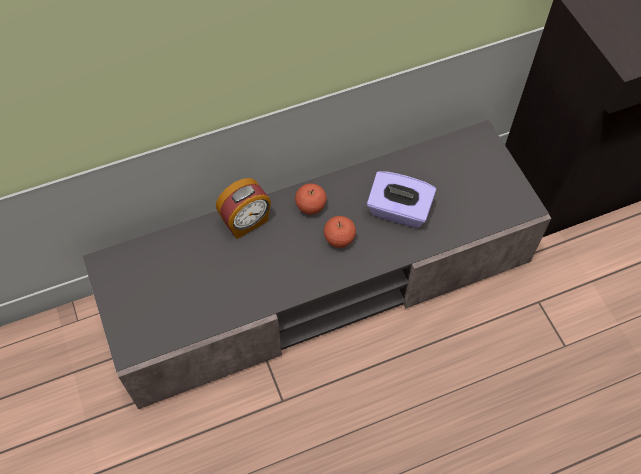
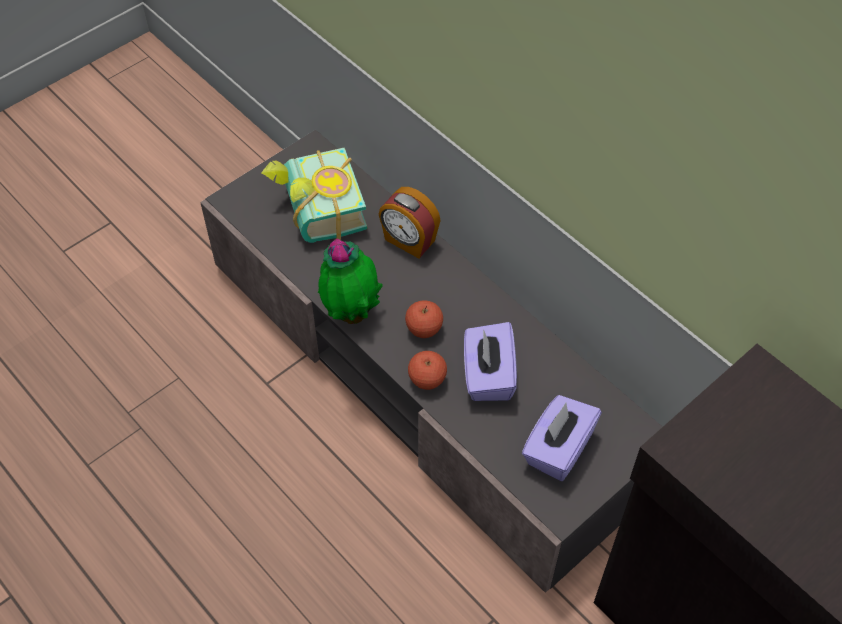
camera: 70 degrees right, 5 degrees down
apple [295,183,327,215] -> apple moved to [408,351,447,390]
none -> book [261,148,367,243]
none -> potted plant [318,238,383,324]
none -> purple tissue box [522,395,602,481]

